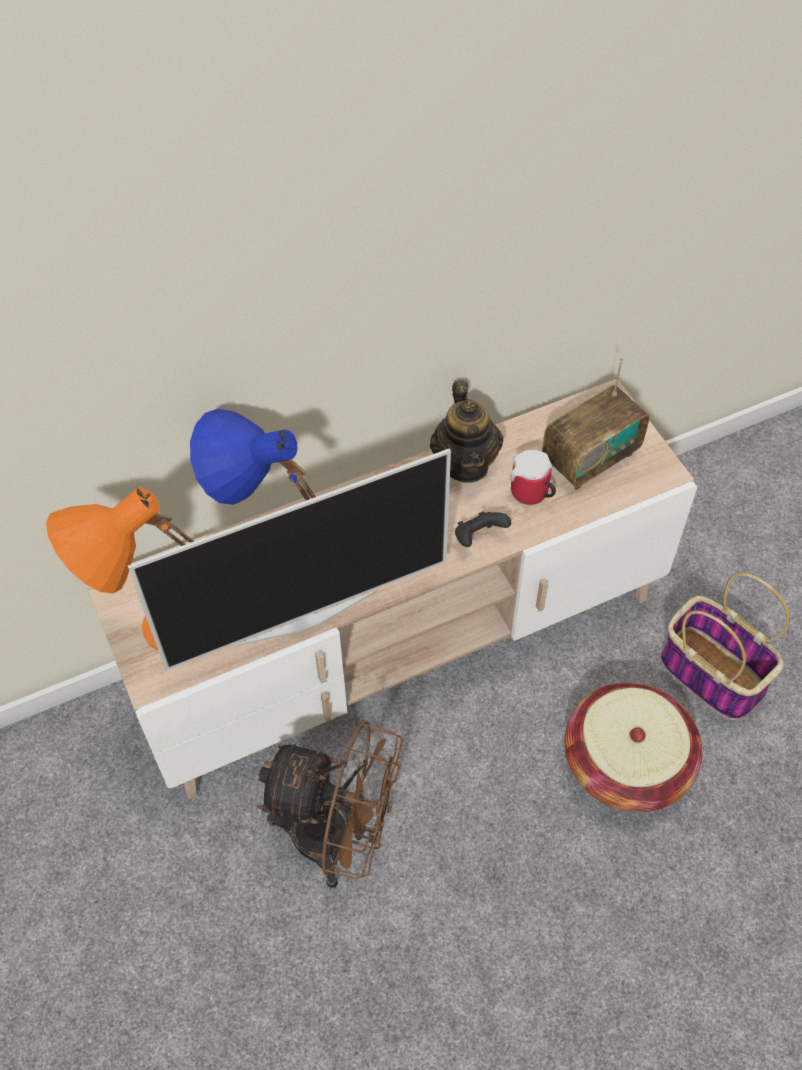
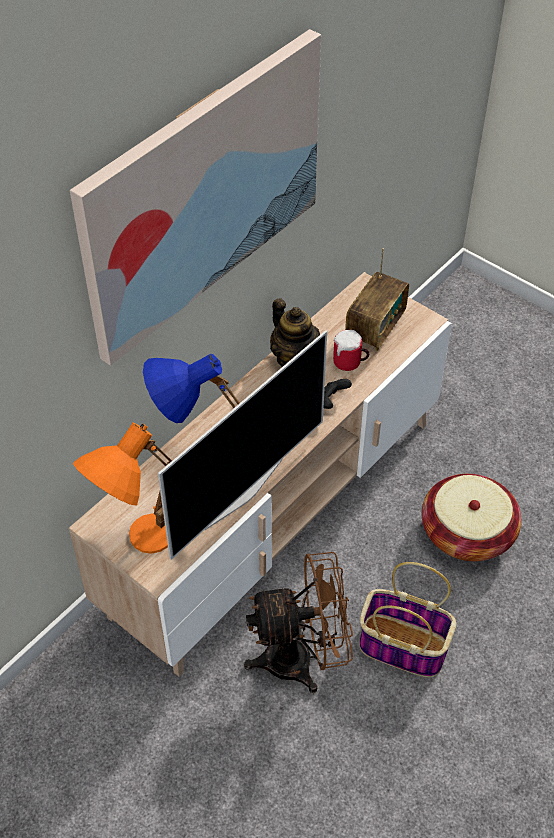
camera: 25 degrees left, 5 degrees down
basket [661,573,790,720] -> basket moved to [359,562,456,677]
none -> picture [70,29,321,366]

